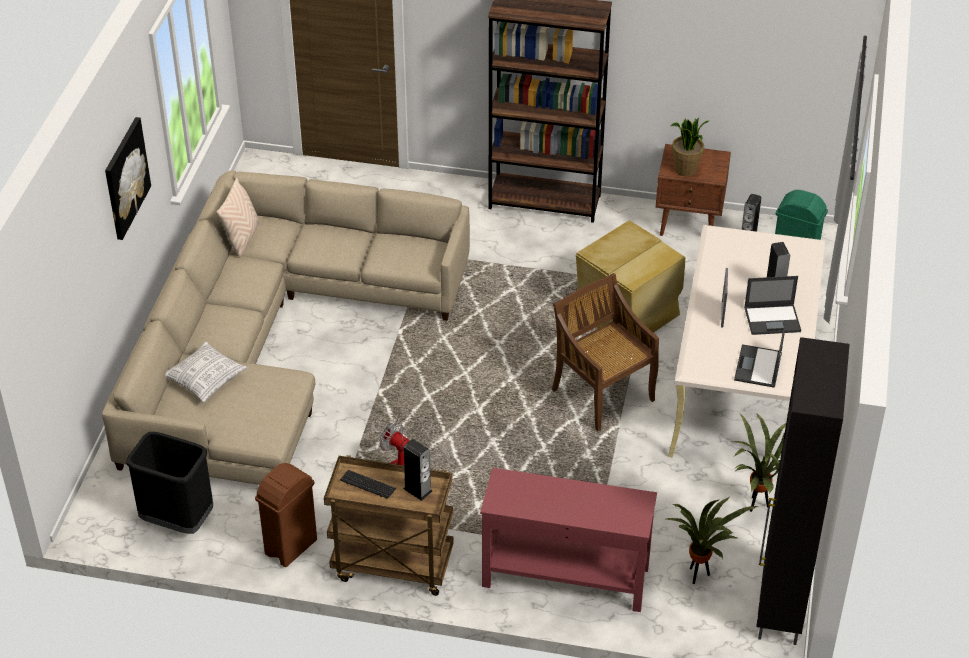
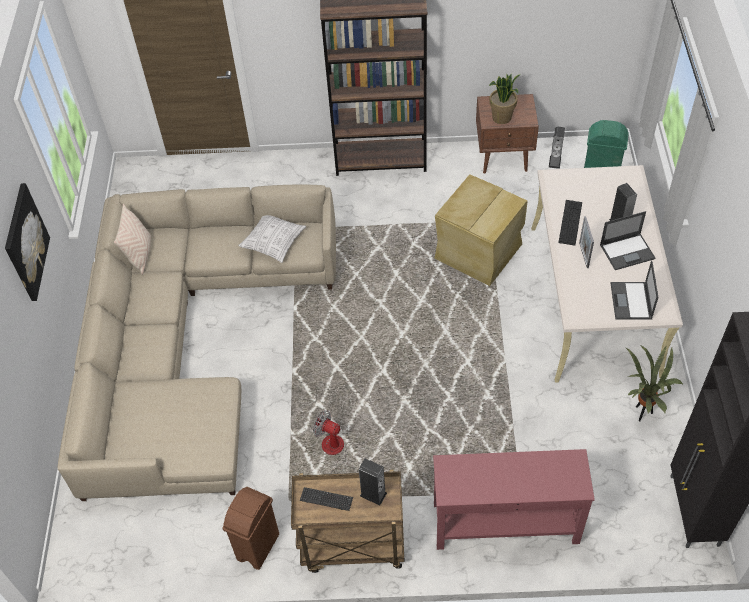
camera: 10 degrees left, 10 degrees up
black trash can [126,432,213,534] -> none
pillow [165,341,248,403] -> pillow moved to [238,215,306,263]
brown chair [552,273,659,431] -> none
potted plant [666,497,758,584] -> none
none -> keyboard [558,200,582,246]

